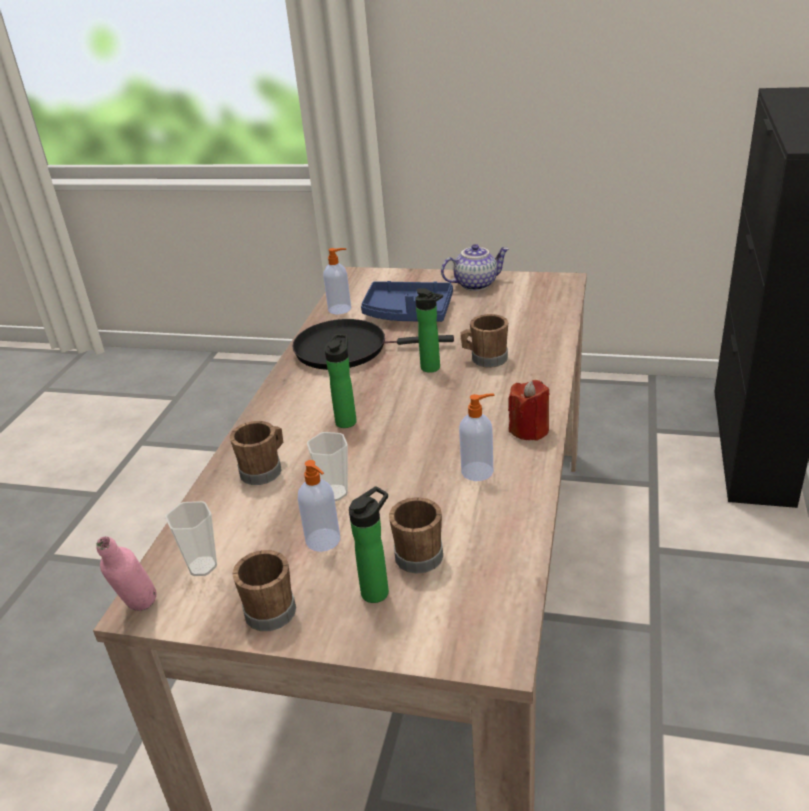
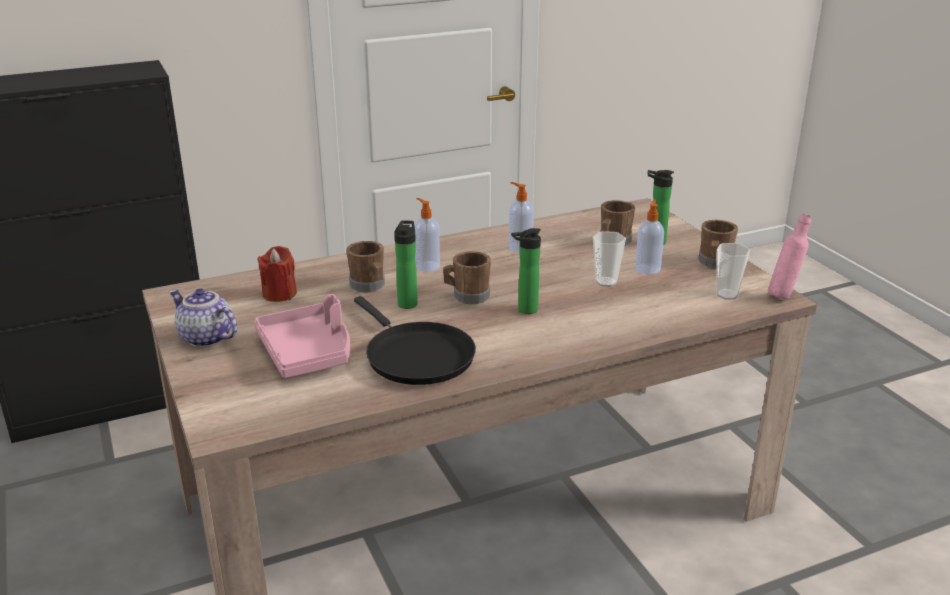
camera: 130 degrees left, 5 degrees down
brown mug [230,421,283,485] -> brown mug moved to [443,251,491,304]
soap dispenser [323,248,351,314] -> soap dispenser moved to [415,198,440,272]
blue tray [361,281,453,322] -> pink tray [254,294,350,378]
red candle [508,380,549,441] -> red candle moved to [258,246,297,302]

